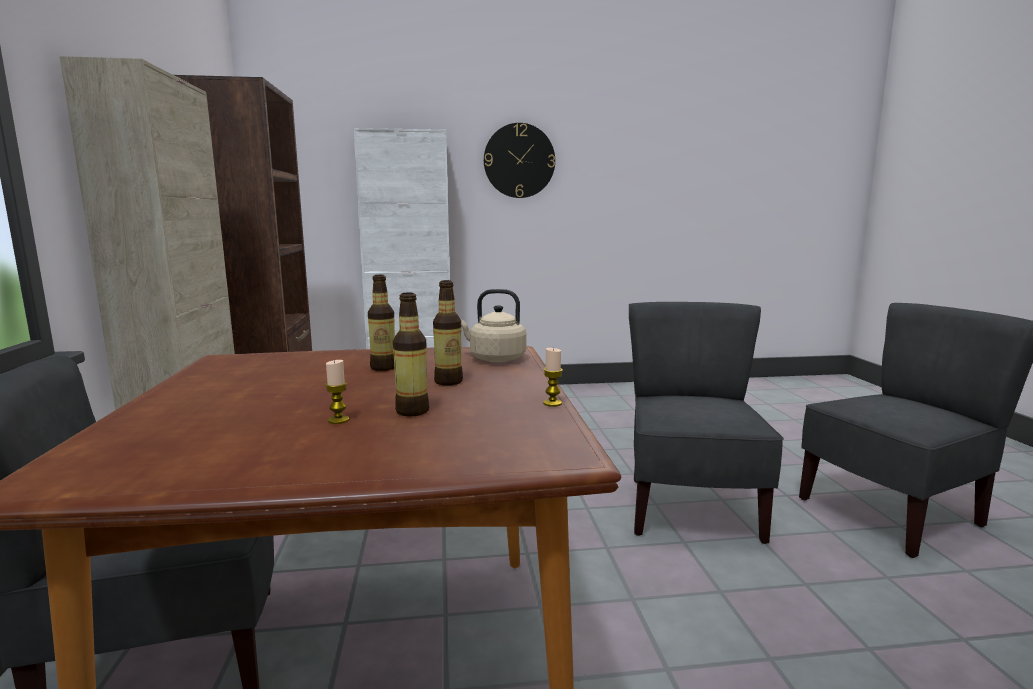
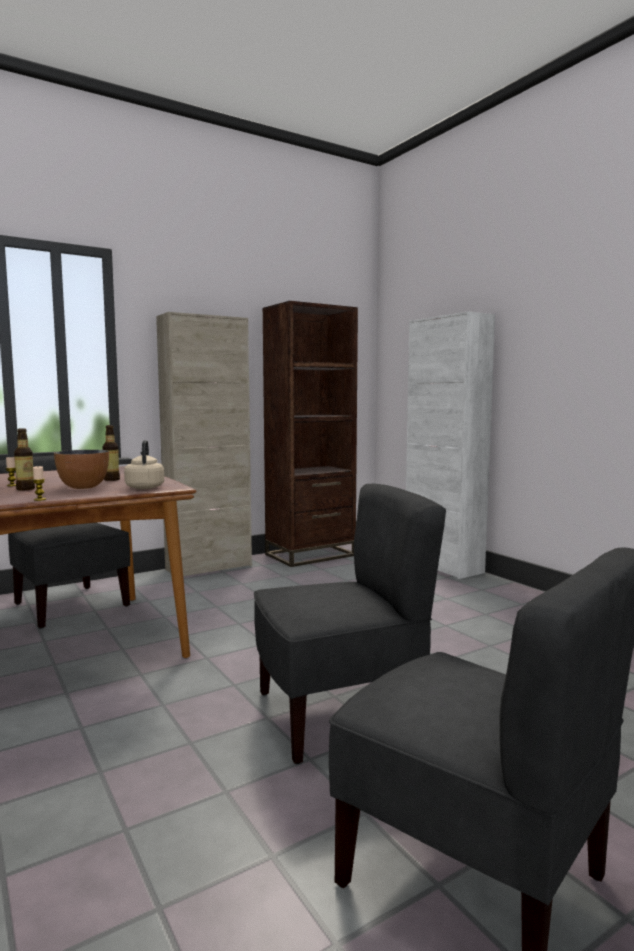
camera: 65 degrees right, 5 degrees down
bottle [433,280,463,386] -> bowl [54,450,109,489]
wall clock [484,123,555,198] -> none

